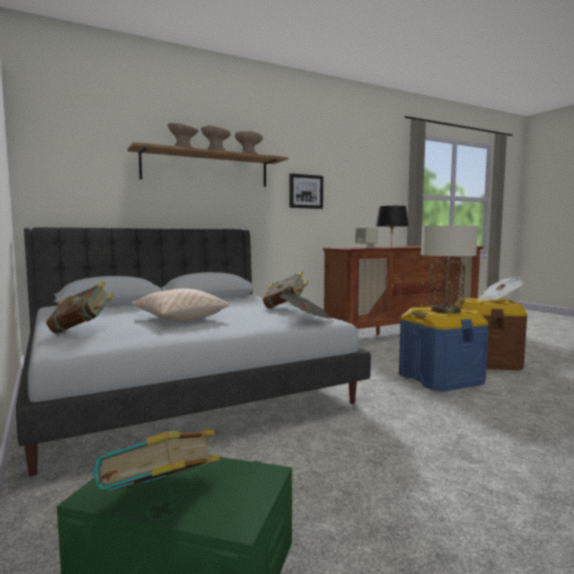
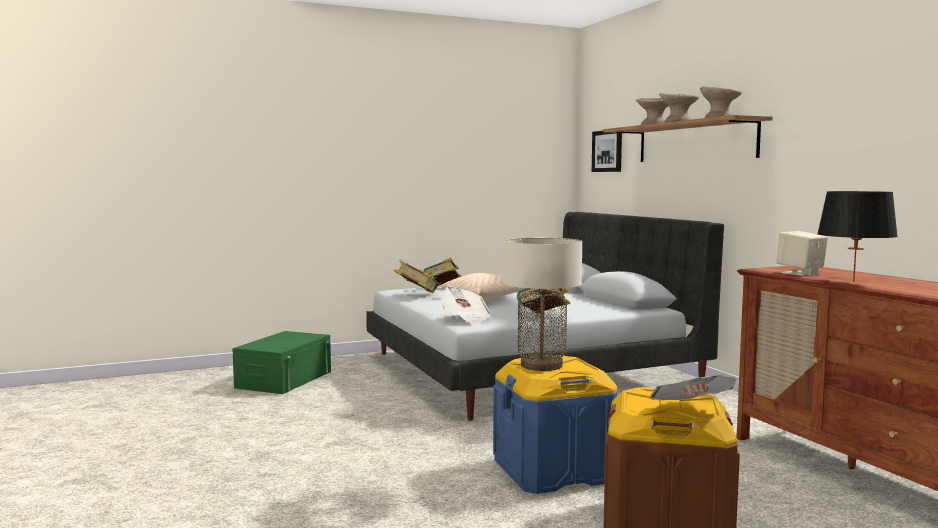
camera: 95 degrees right, 0 degrees up
book [94,430,220,491] -> book moved to [394,260,438,293]
picture [289,173,323,209] -> picture moved to [592,131,622,172]

